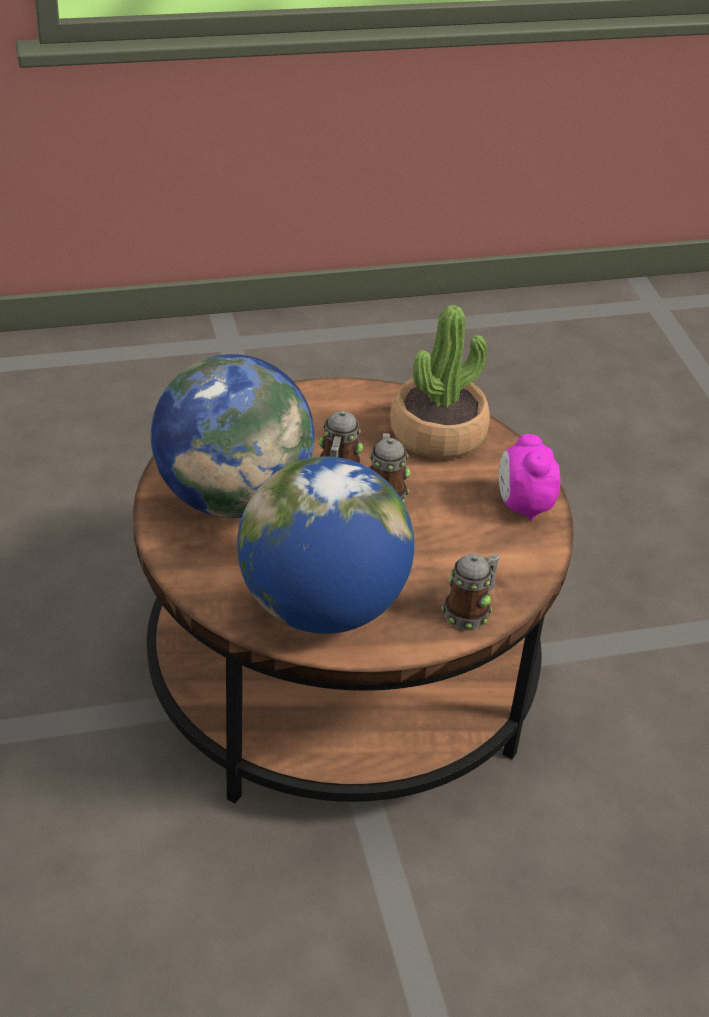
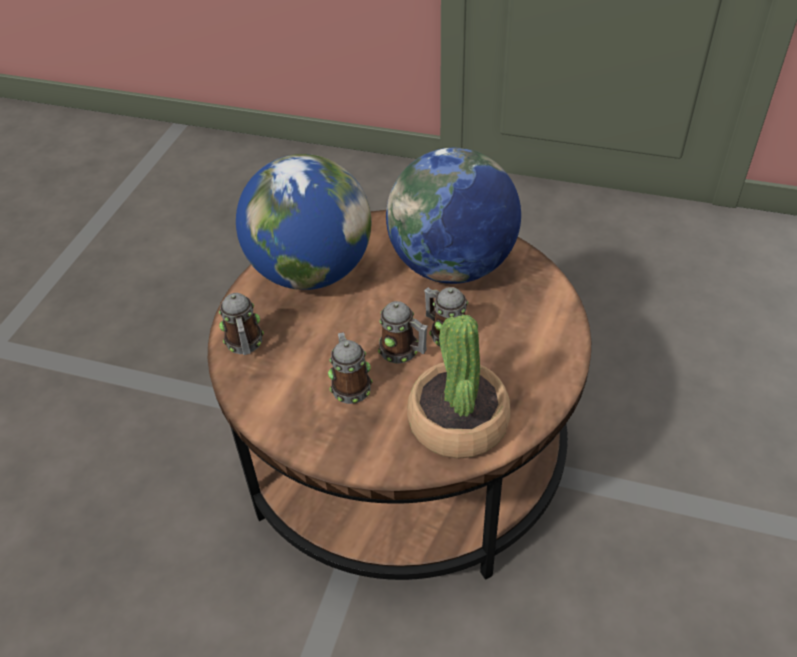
camera: 125 degrees right, 5 degrees up
alarm clock [499,434,560,521] -> none
none -> mug [328,332,373,404]

